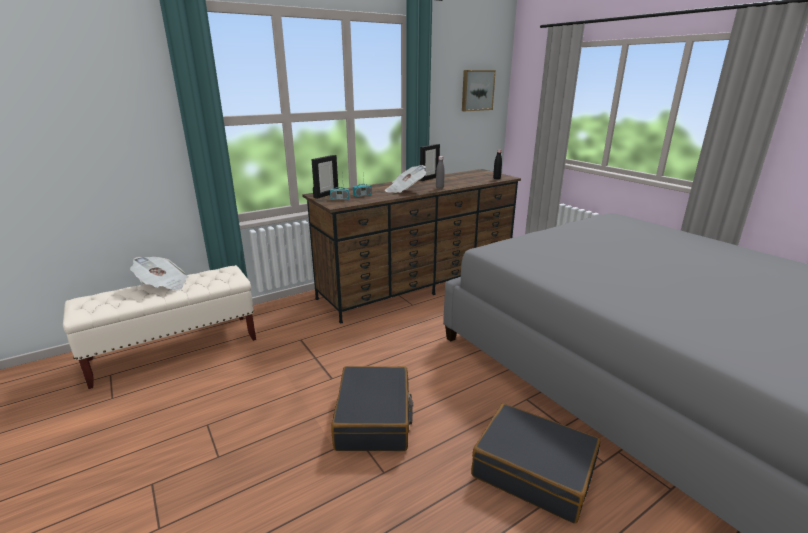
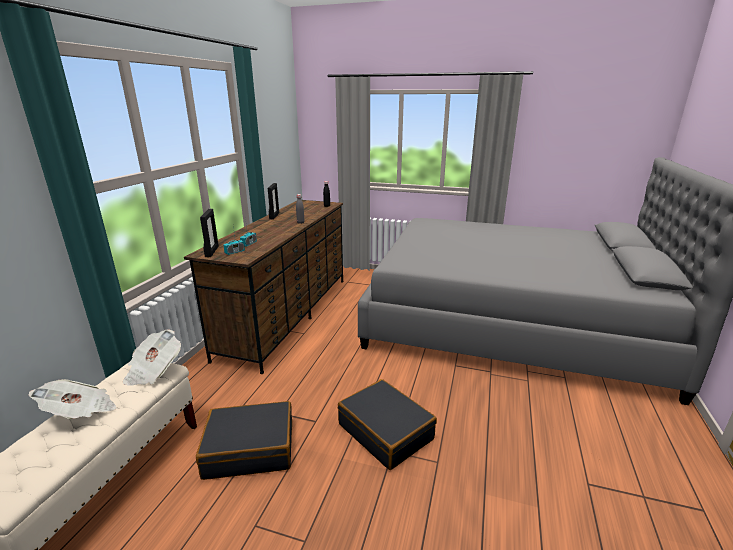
camera: 40 degrees left, 0 degrees up
newspaper [385,165,426,193] -> newspaper moved to [123,329,181,386]
picture [462,70,496,111] -> none
black suitcase [471,403,600,524] -> black suitcase moved to [196,401,292,480]

